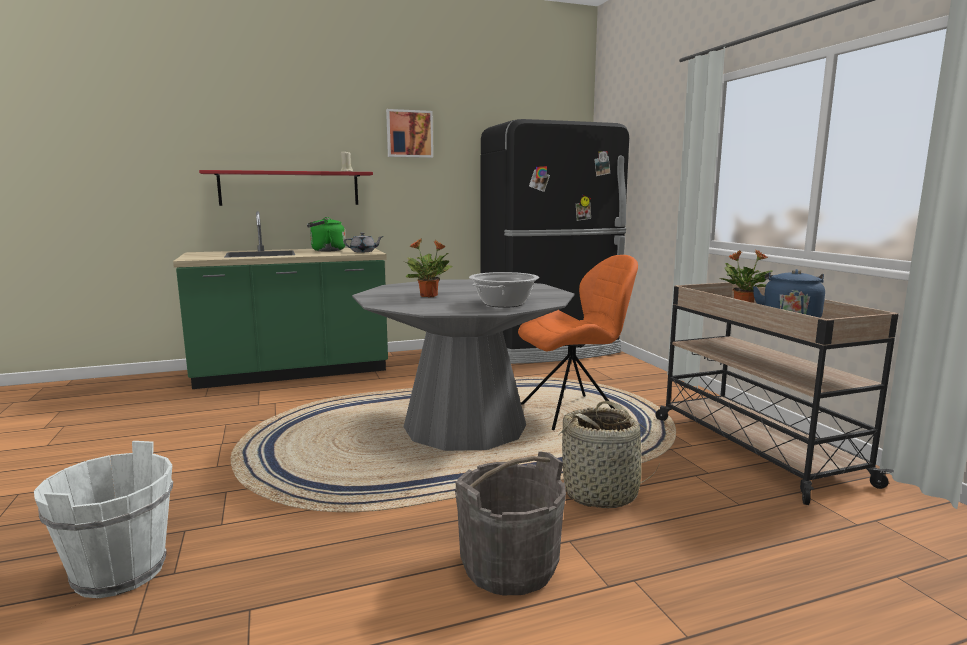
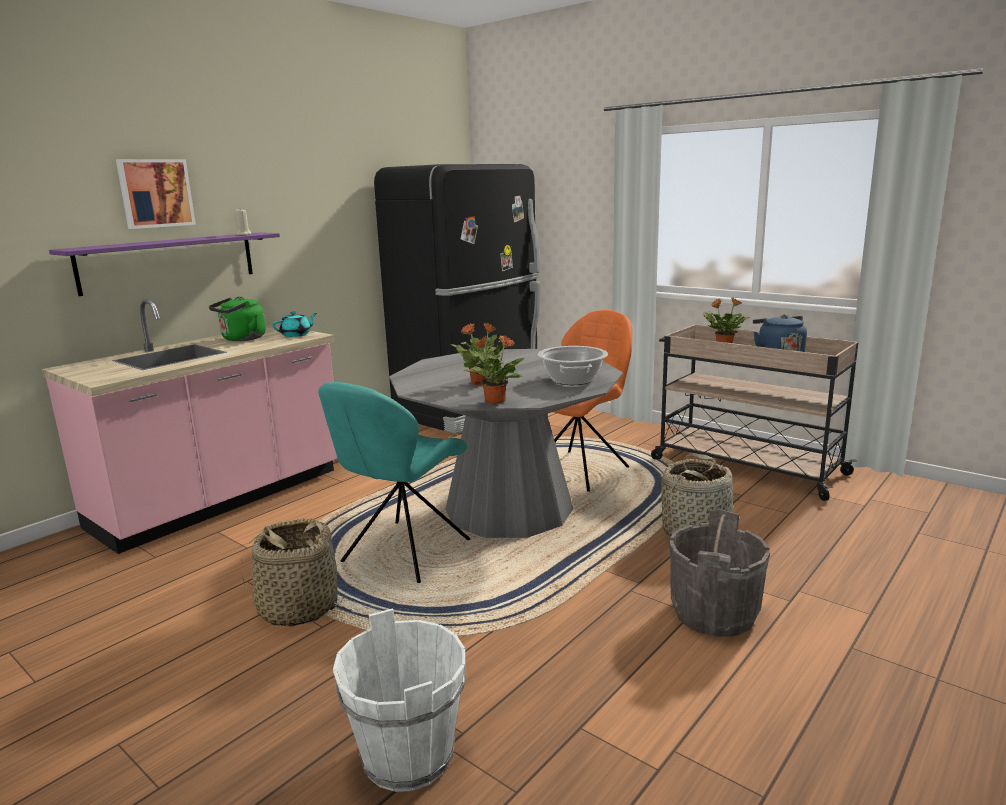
camera: 30 degrees left, 5 degrees up
green counter [173,211,388,389] -> pink counter [42,299,338,554]
red shelf [199,170,373,206] -> purple shelf [49,232,280,296]
grey teapot [344,232,384,252] -> turquoise teapot [272,311,317,337]
picture [386,109,433,158] -> picture moved to [116,159,196,229]
none -> basket [241,519,345,627]
none -> turquoise chair [318,382,470,583]
none -> potted plant [463,335,524,405]

